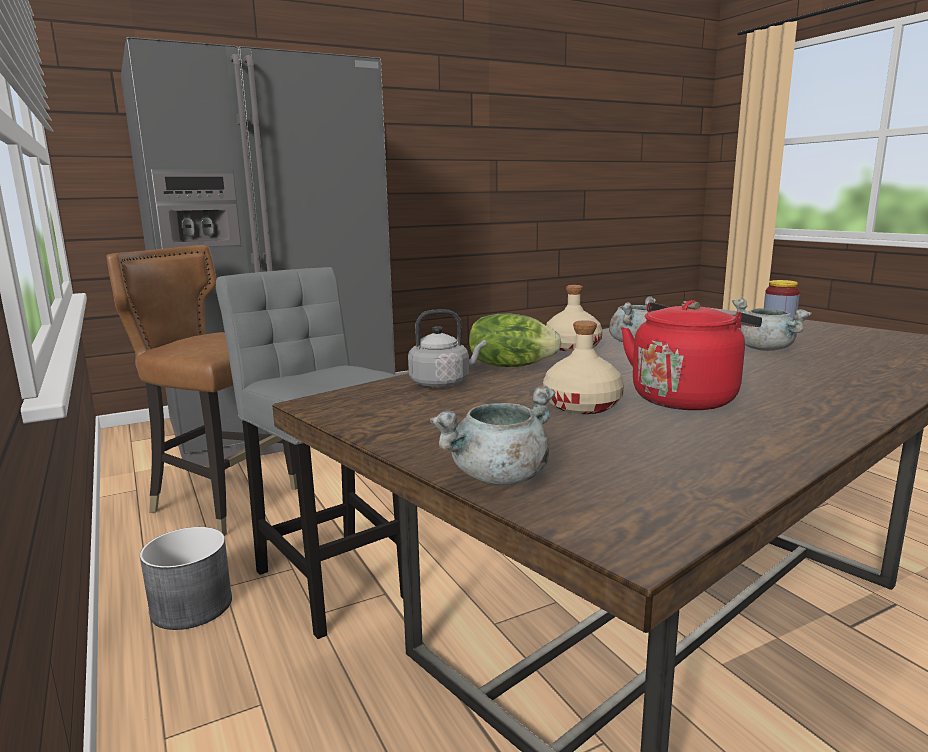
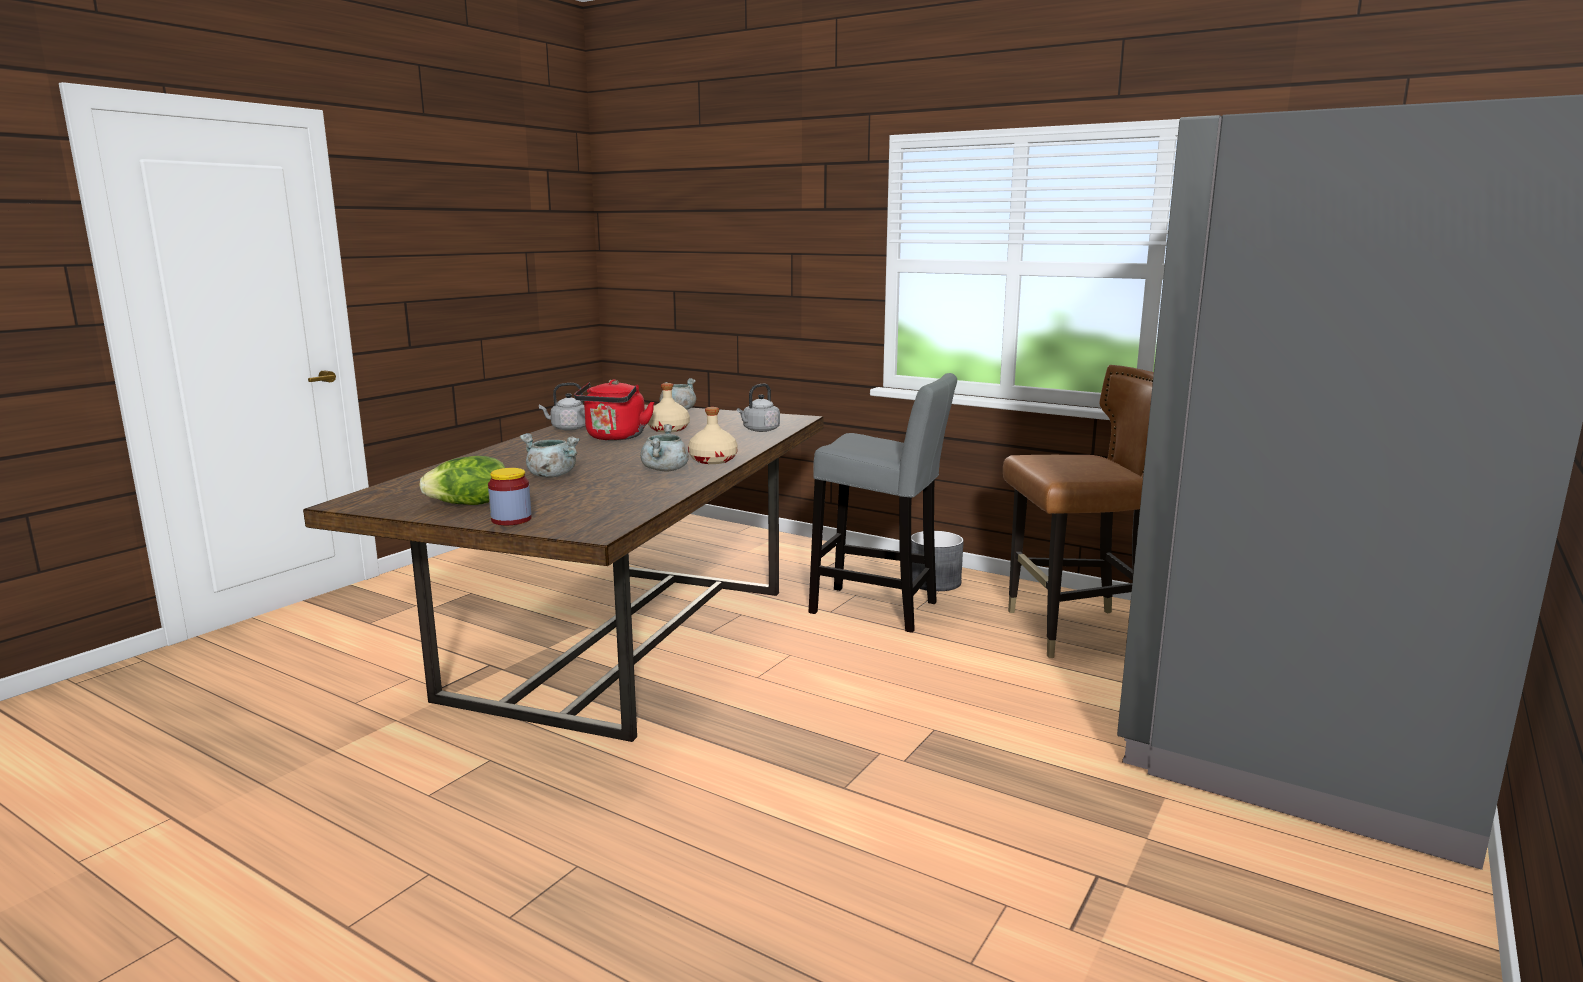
camera: 150 degrees right, 0 degrees up
lettuce [469,313,561,367] -> lettuce moved to [419,456,505,505]
none -> grey kettle [539,383,586,431]

